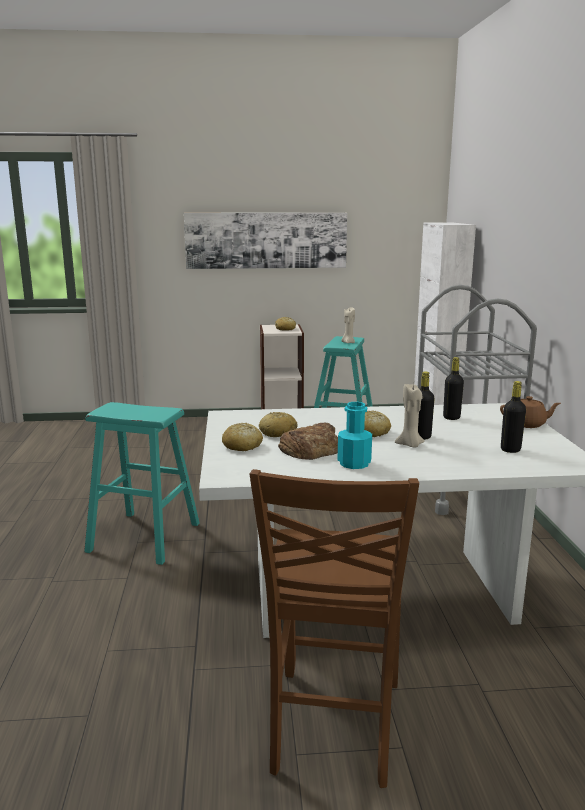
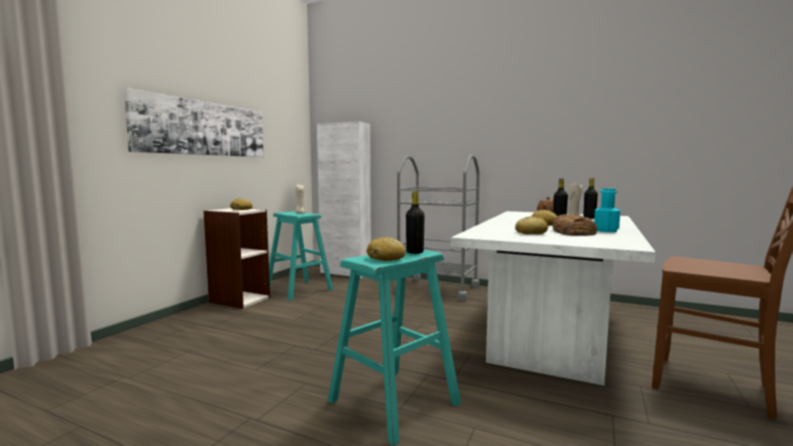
camera: 60 degrees left, 10 degrees down
bread [222,423,263,451] -> bread moved to [366,237,406,261]
black bottle [443,357,464,420] -> black bottle moved to [406,191,425,254]

